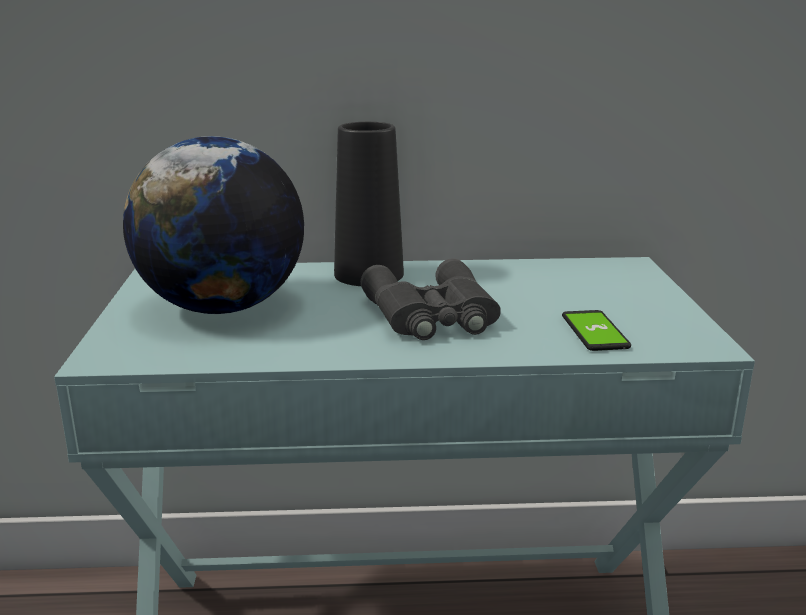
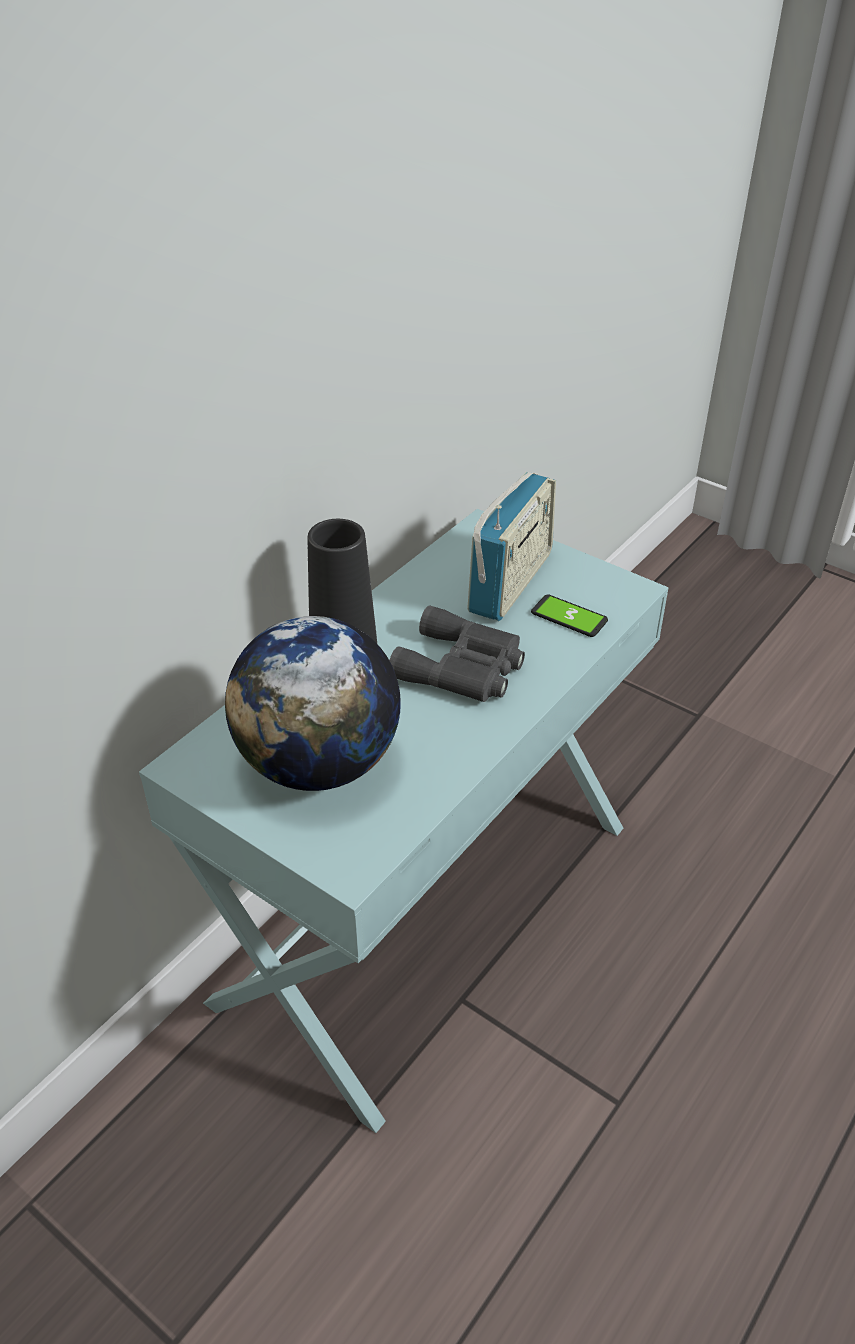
camera: 50 degrees left, 20 degrees up
none -> radio [467,472,556,621]

